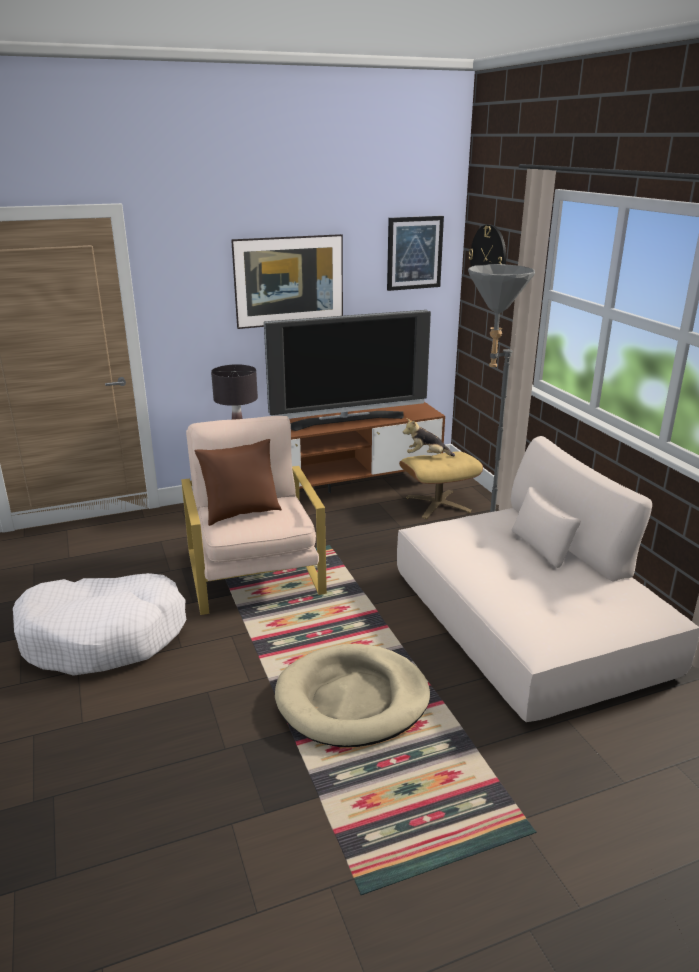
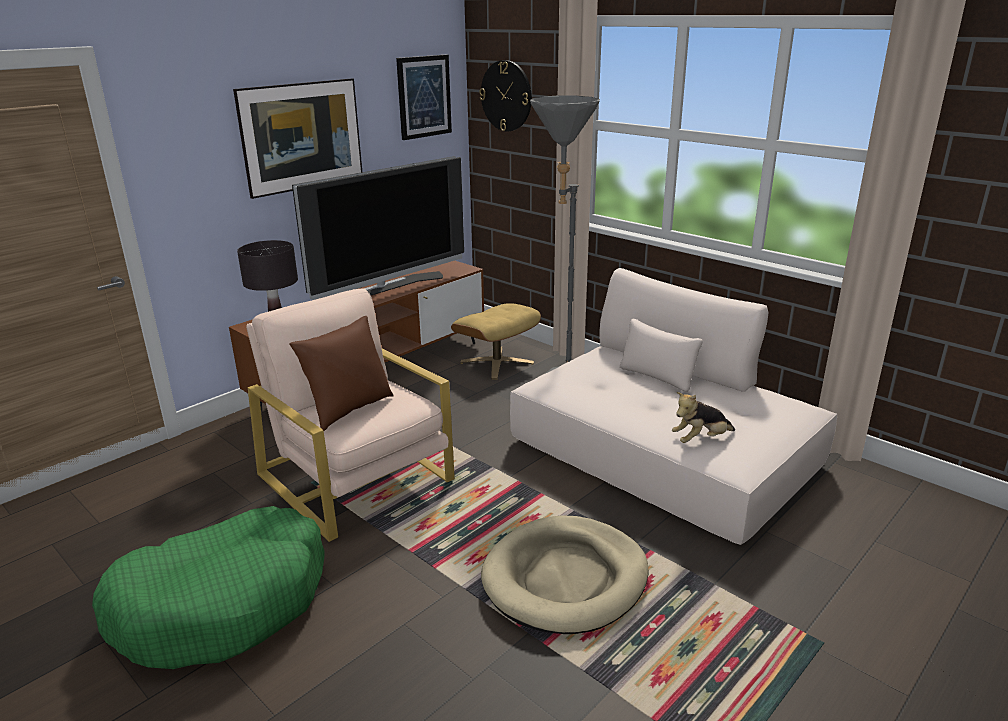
camera: 25 degrees left, 0 degrees up
white dog bed [13,573,186,676] -> green dog bed [92,506,325,669]
plush toy [403,418,455,456] -> plush toy moved to [672,392,735,443]

